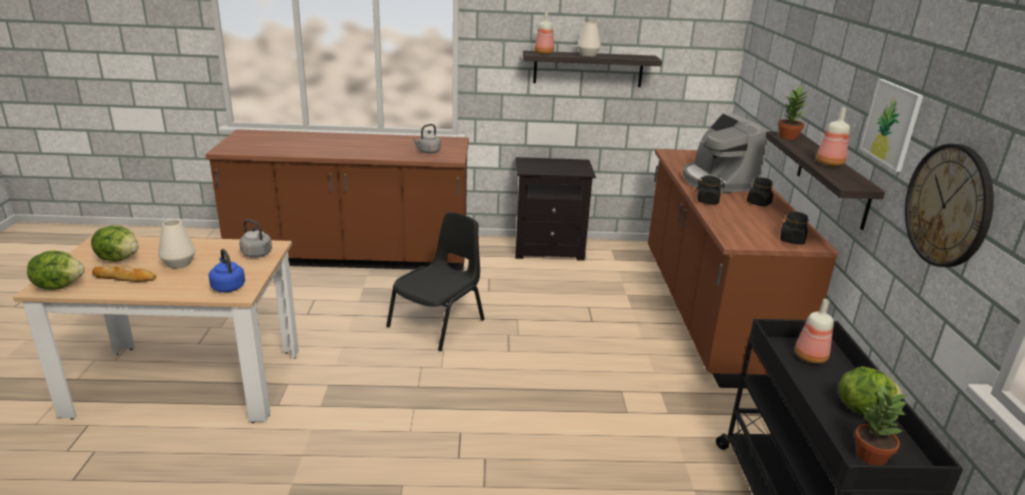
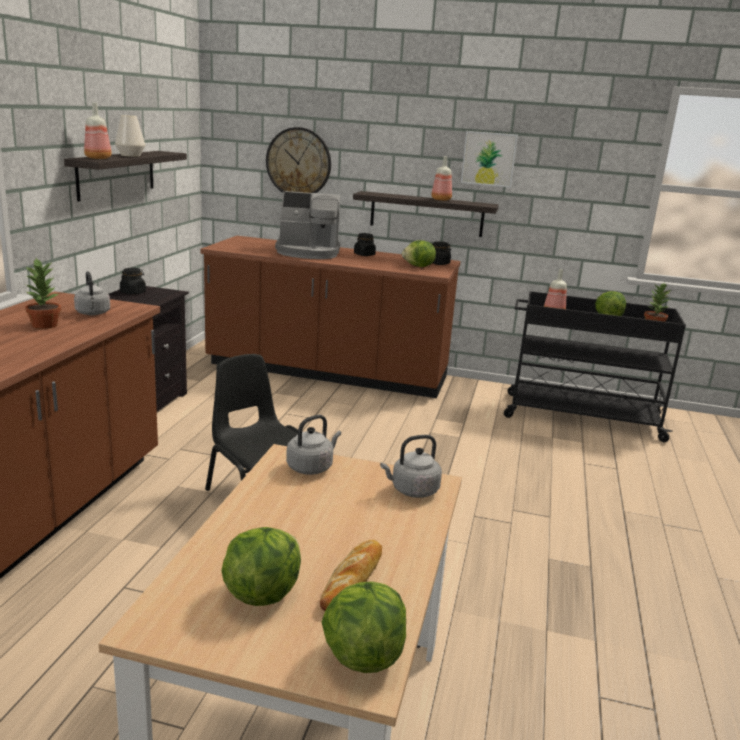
camera: 75 degrees left, 5 degrees down
white vase [158,219,196,268] -> none
blue kettle [209,249,245,292] -> grey kettle [380,435,442,498]
black jar [696,176,725,204] -> black jar moved to [120,268,146,294]
potted plant [778,86,808,140] -> potted plant moved to [25,258,61,329]
wall clock [905,144,994,267] -> wall clock moved to [266,127,331,193]
none -> lettuce [402,240,436,267]

